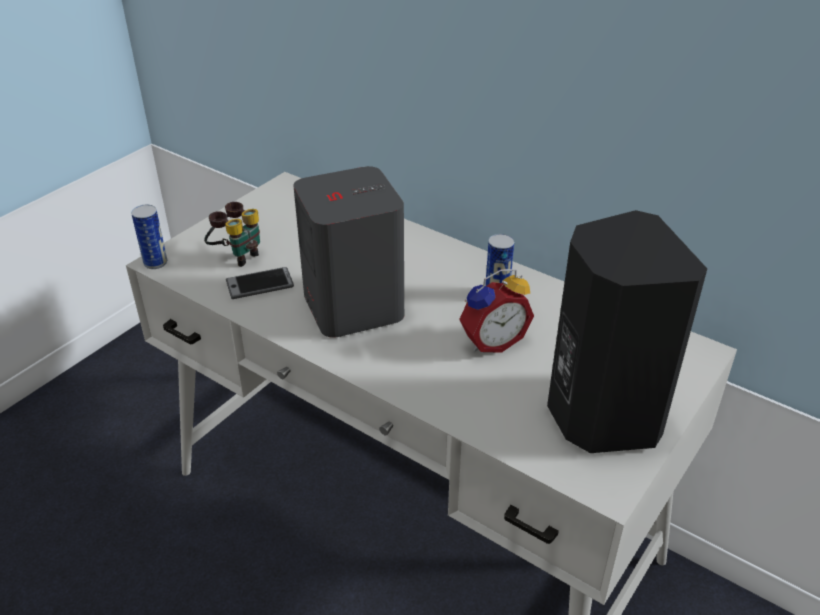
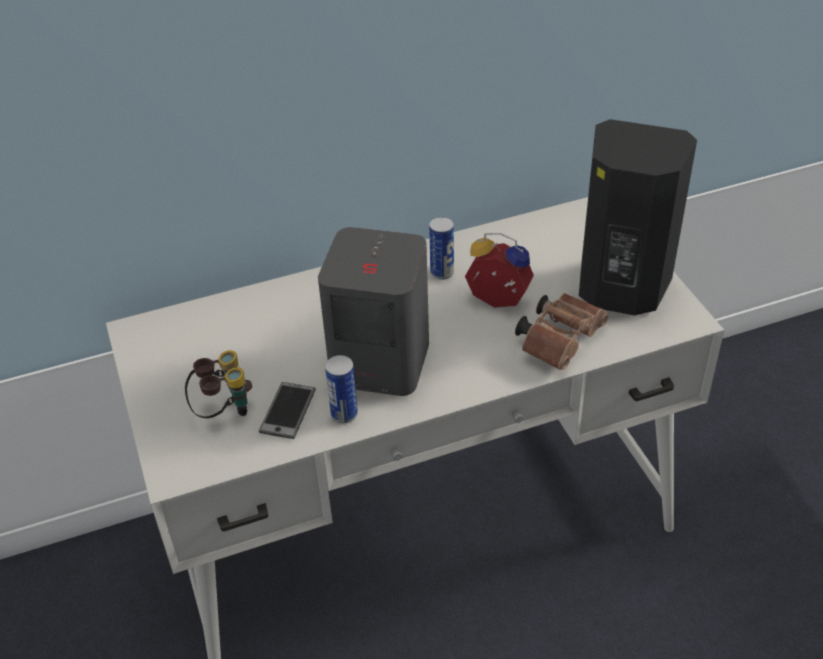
camera: 55 degrees left, 5 degrees up
can [131,205,167,269] -> can moved to [325,355,358,423]
alarm clock [459,269,534,353] -> alarm clock turned 75 degrees counterclockwise [465,233,534,308]
none -> brown binoculars [515,293,609,370]

